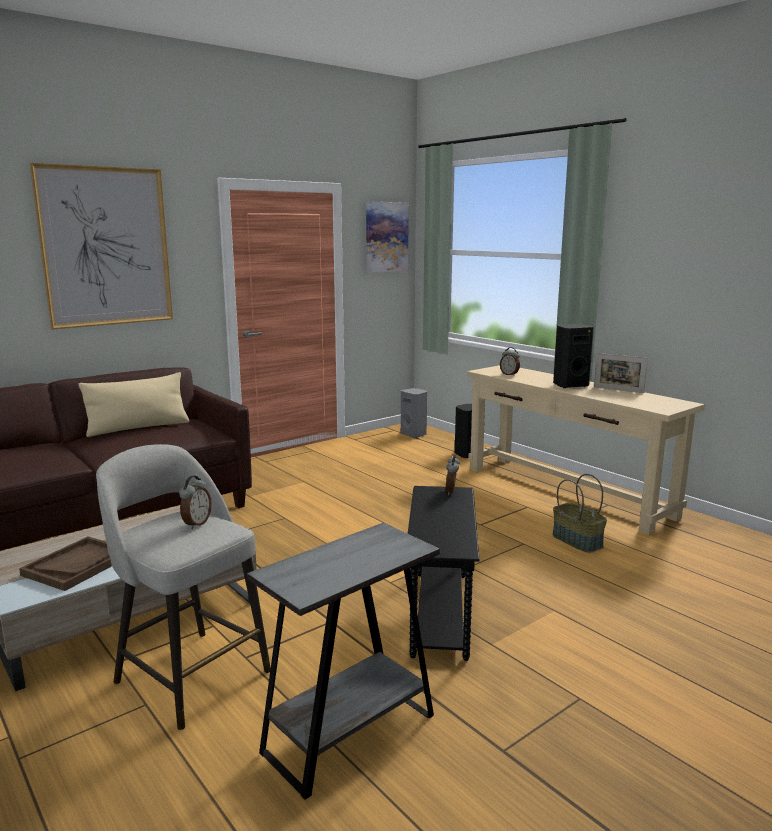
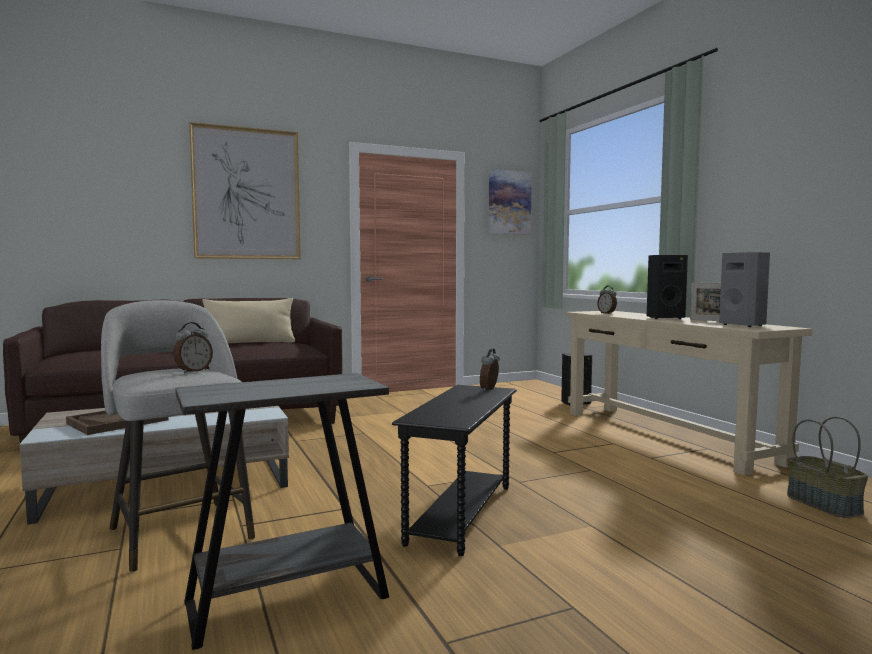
camera: 15 degrees right, 10 degrees down
grey speaker [401,388,427,438] -> grey speaker moved to [719,252,770,327]
basket [553,474,607,553] -> basket moved to [787,416,868,518]

